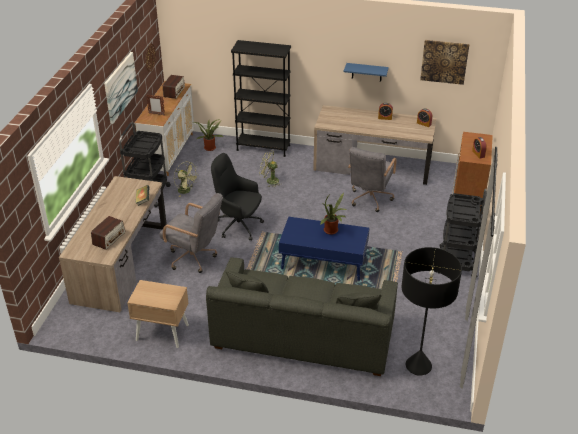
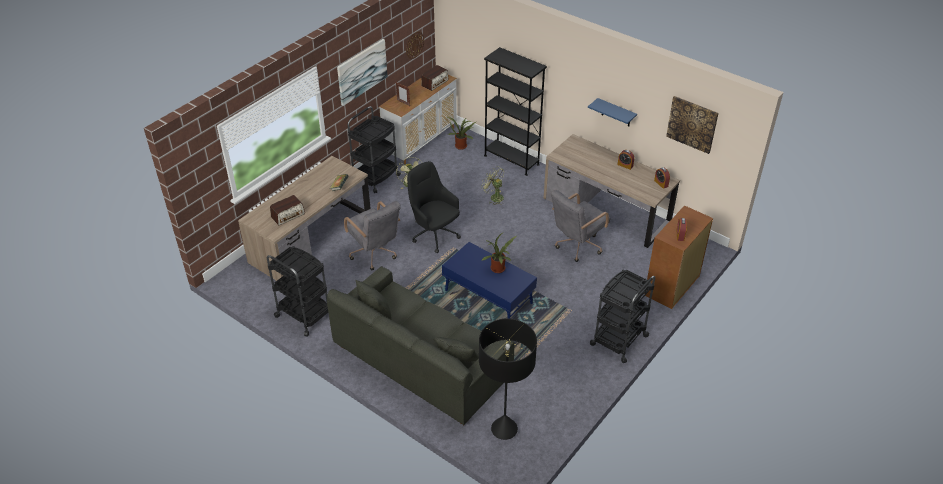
camera: 25 degrees right, 5 degrees up
beige nightstand [127,280,189,348] -> black cart [267,246,328,337]

